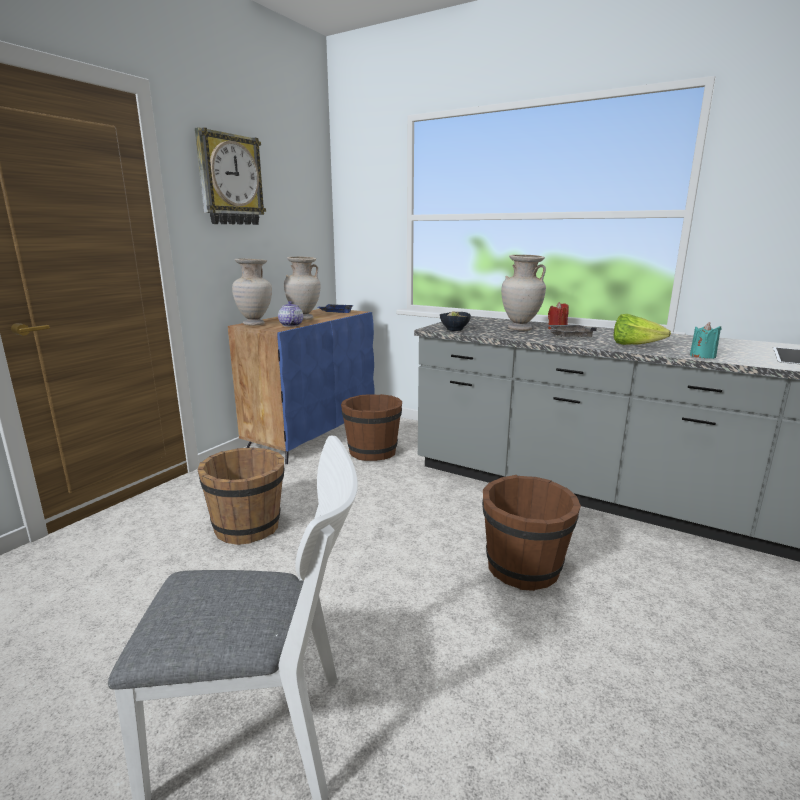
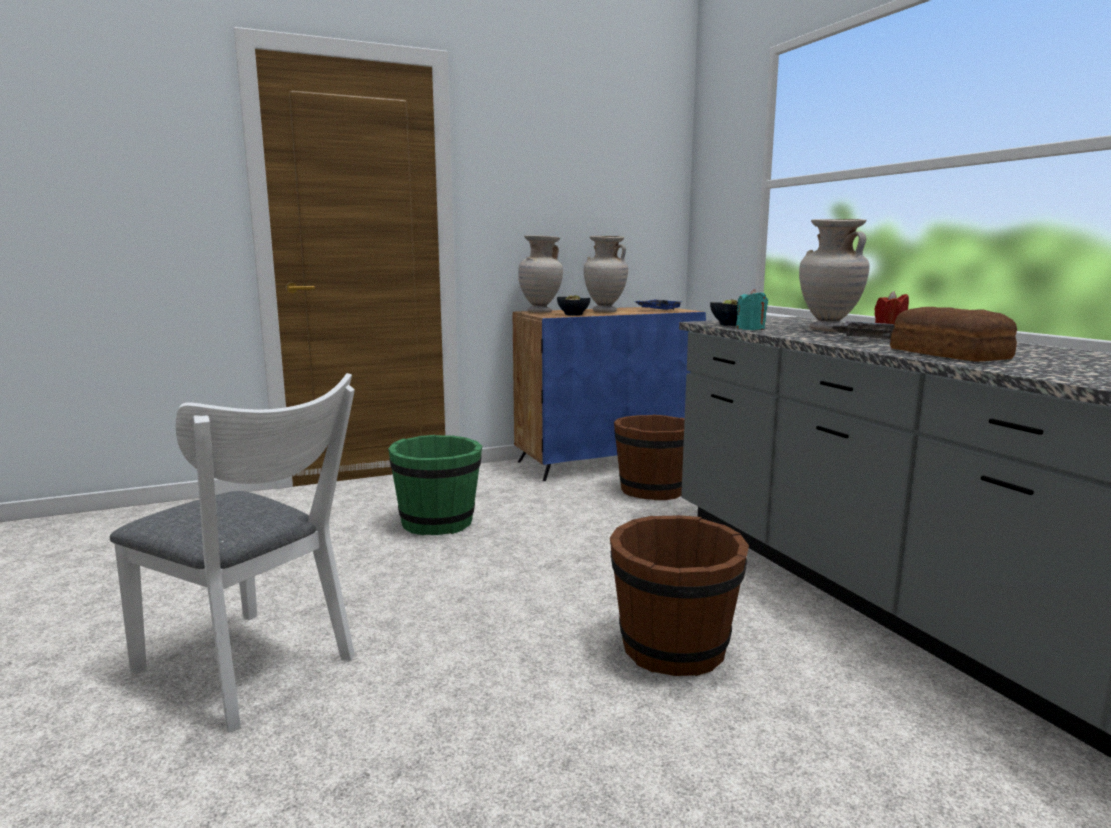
camera: 35 degrees right, 5 degrees down
wall clock [195,127,266,225] -> none
brown bucket [198,448,284,545] -> green bucket [388,435,482,535]
teapot [278,301,303,327] -> bowl [557,295,590,316]
lettuce [614,314,671,345] -> bread [890,307,1017,362]
turquoise candle [690,322,721,359] -> turquoise candle moved to [736,289,768,330]

